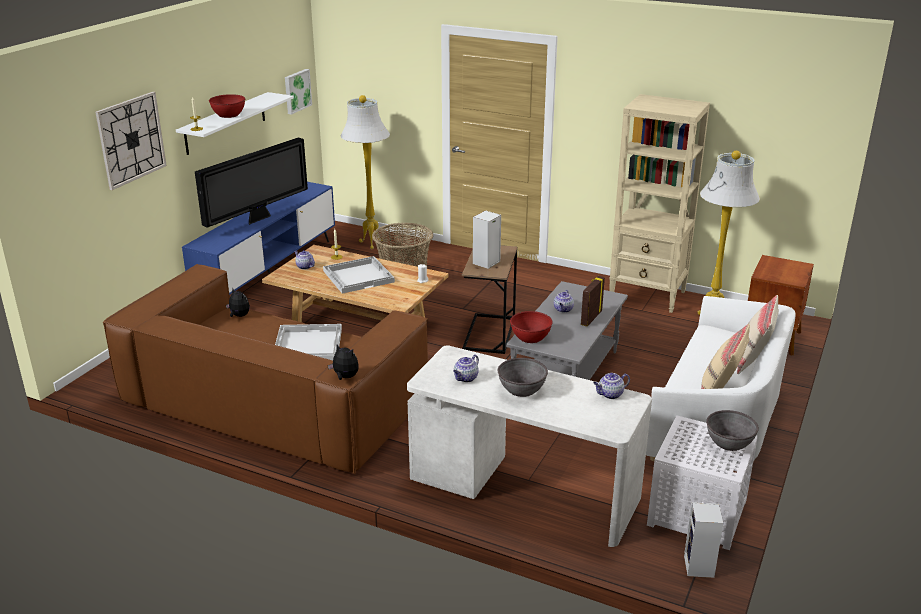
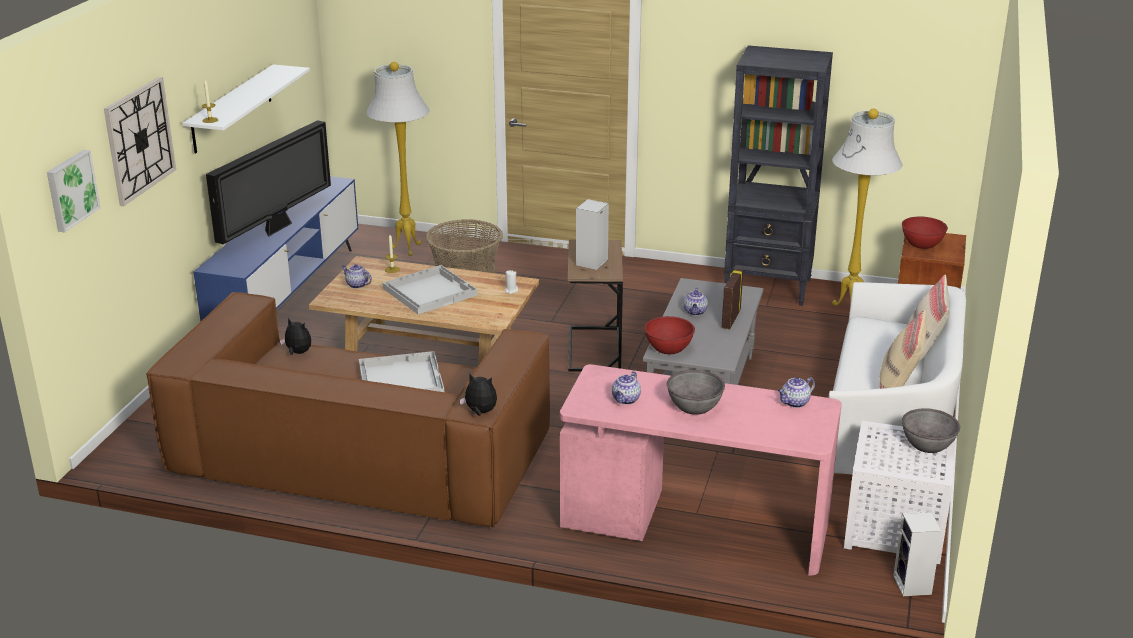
camera: 10 degrees left, 0 degrees up
red bowl [209,94,245,118] -> red bowl moved to [902,217,948,249]
picture [285,69,312,115] -> picture moved to [47,150,100,232]
white desk [407,345,652,547] -> pink desk [560,364,842,576]
beige bookcase [609,94,710,313] -> black bookcase [724,45,833,306]

